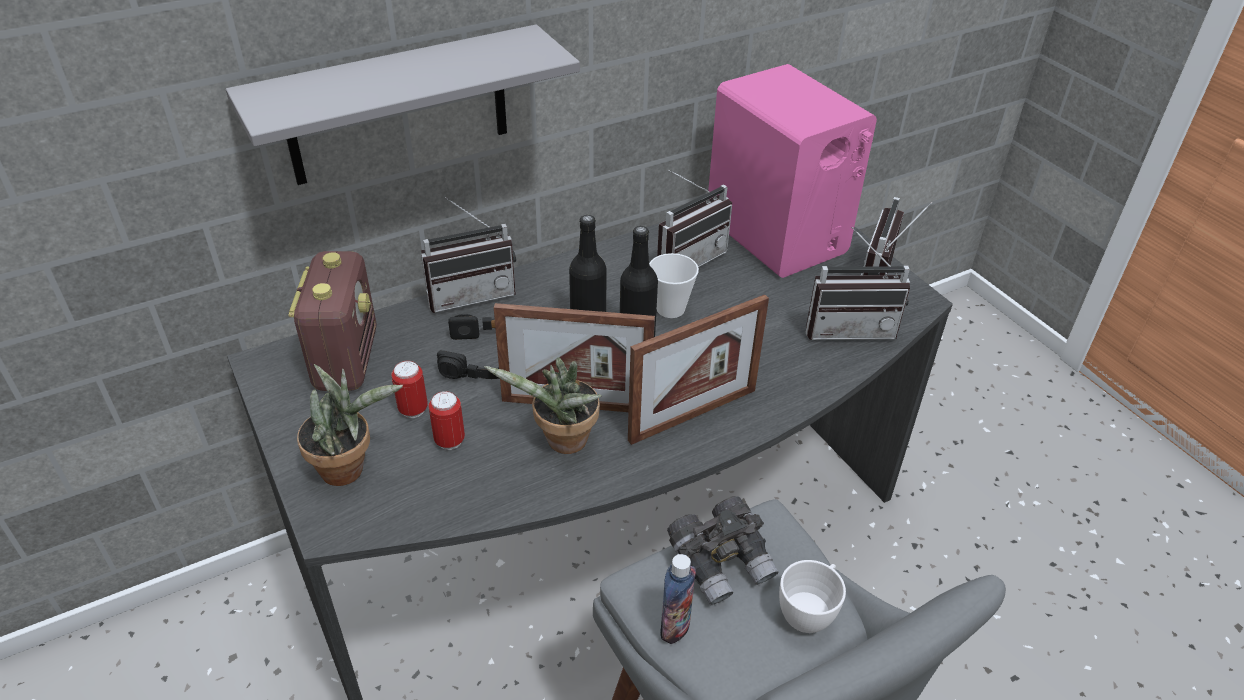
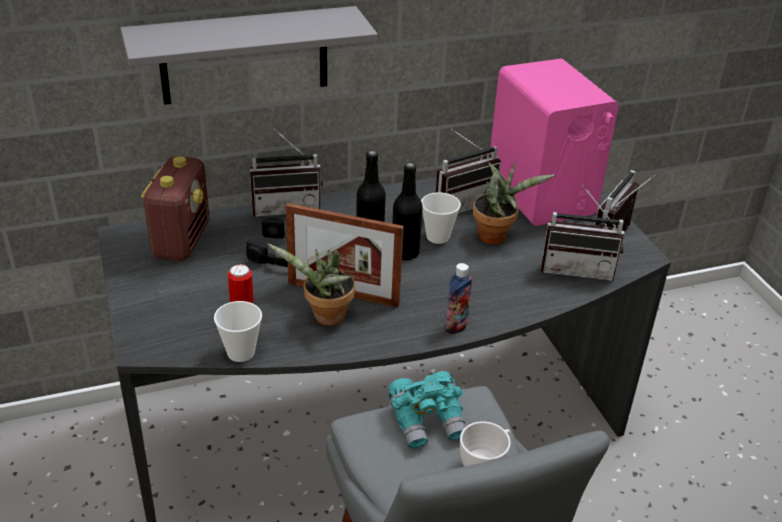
camera: 10 degrees right, 5 degrees down
potted plant [297,364,403,486] -> potted plant moved to [473,162,554,244]
can [391,360,428,418] -> none
picture frame [628,294,769,445] -> none
bottle [660,554,696,644] -> bottle moved to [445,263,473,334]
grey binoculars [667,496,779,605] -> turquoise binoculars [388,371,466,448]
none -> cup [214,301,262,362]

